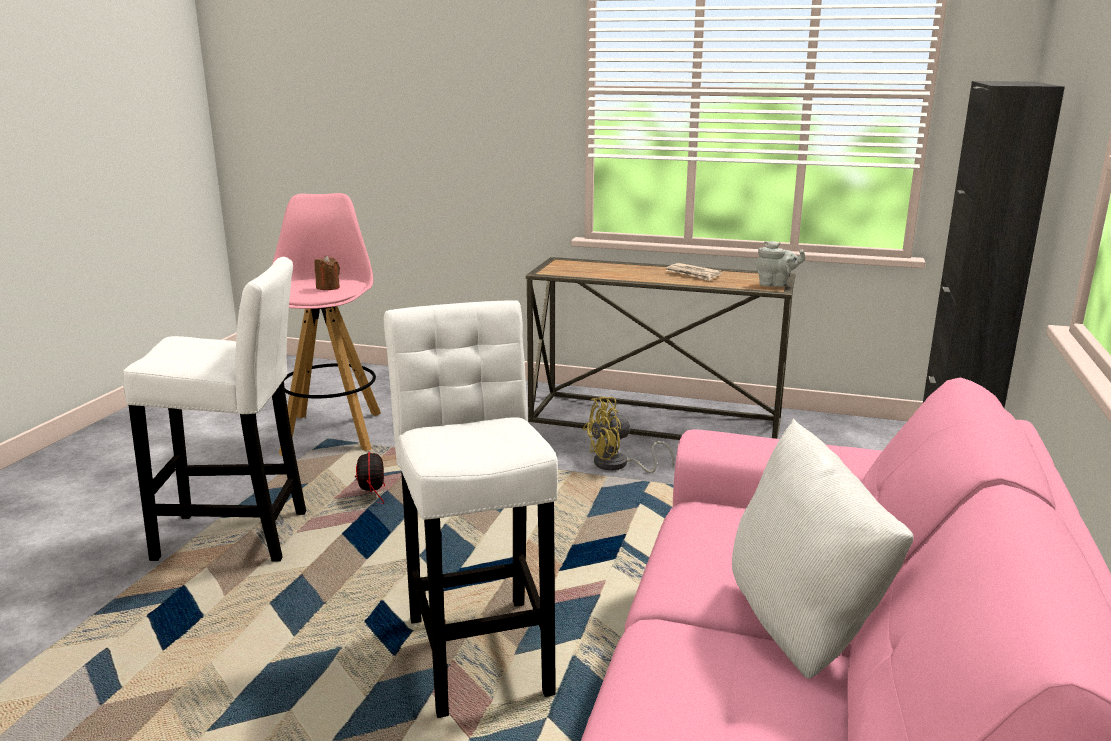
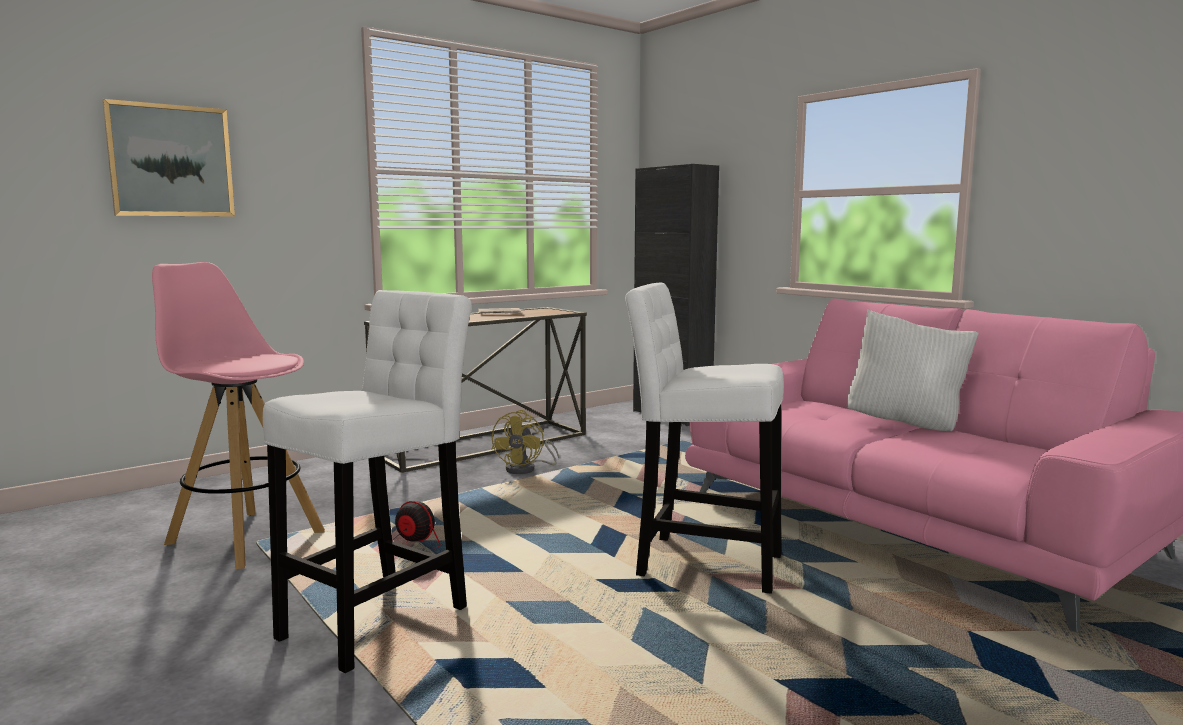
camera: 55 degrees left, 10 degrees down
brown candle [315,255,340,290] -> none
grey teapot [756,241,806,287] -> none
none -> picture [102,99,235,217]

